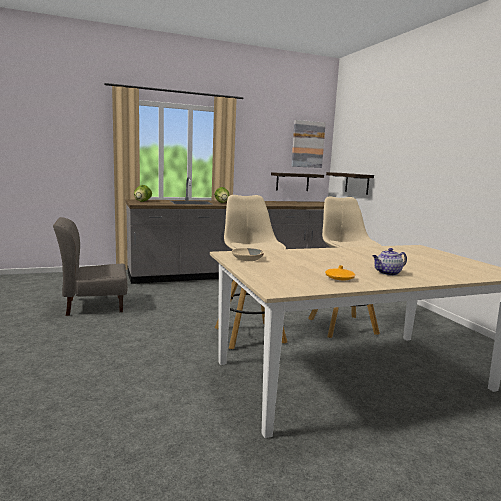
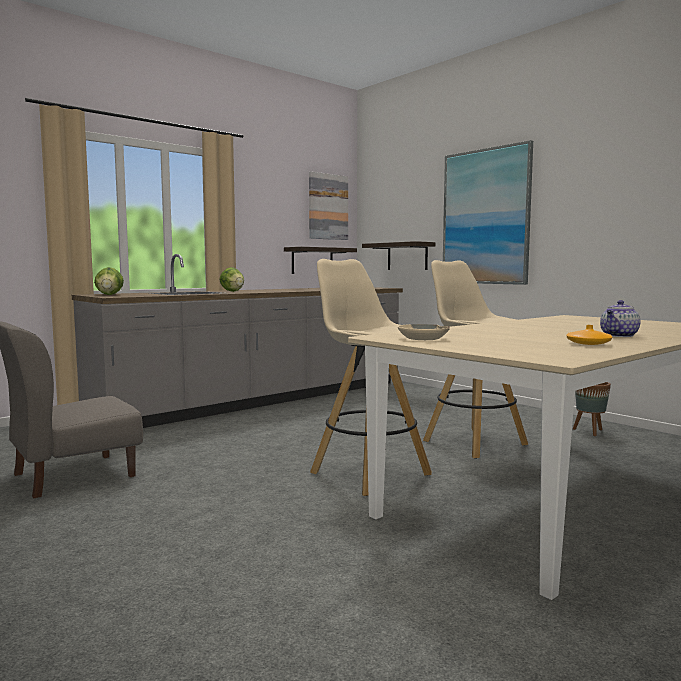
camera: 20 degrees left, 5 degrees down
none -> picture [443,140,533,285]
none -> brown planter [573,382,611,436]

